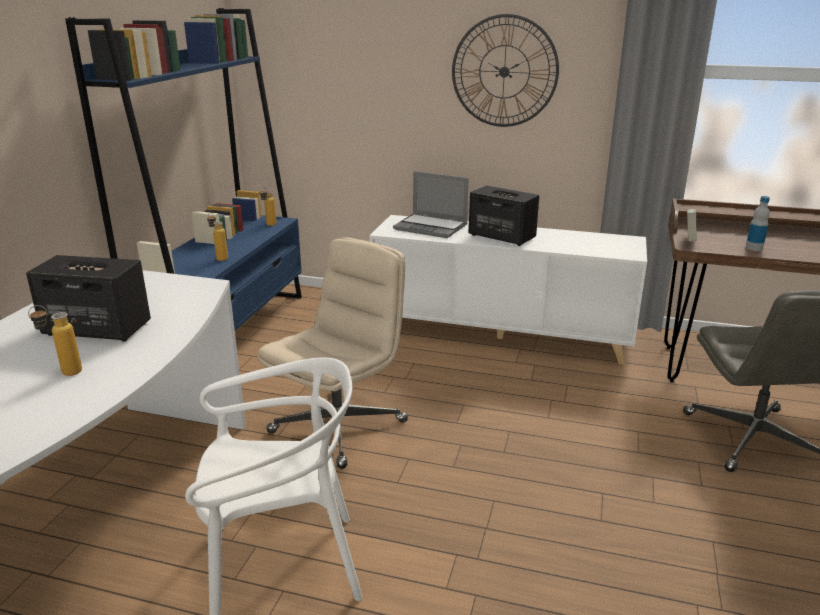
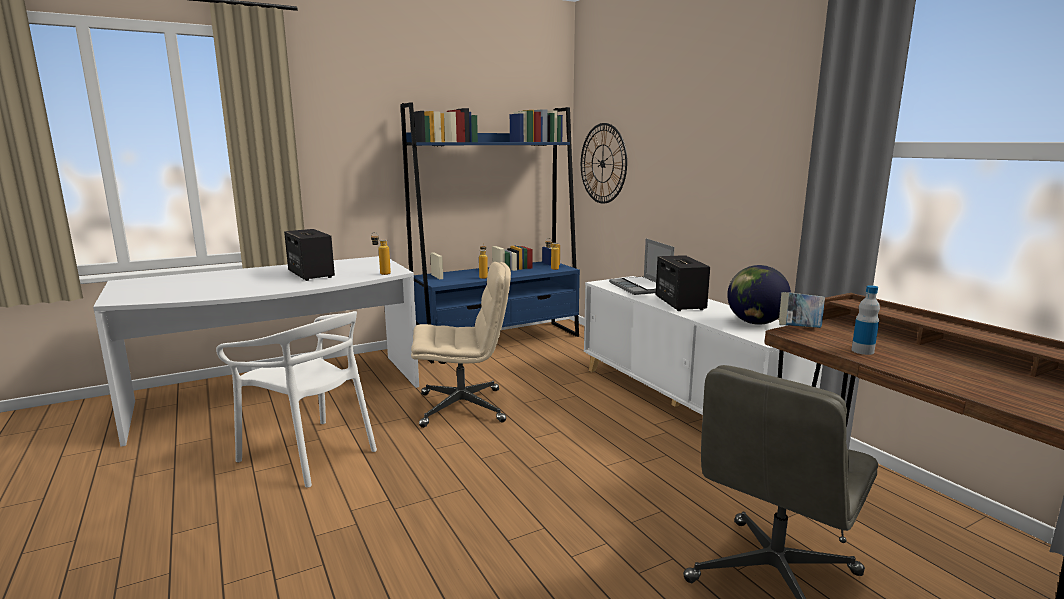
camera: 45 degrees right, 10 degrees down
bottle [28,305,82,376] -> bottle moved to [371,232,391,275]
wall clock [452,14,559,127] -> wall clock moved to [581,123,627,204]
none -> globe [727,265,791,325]

